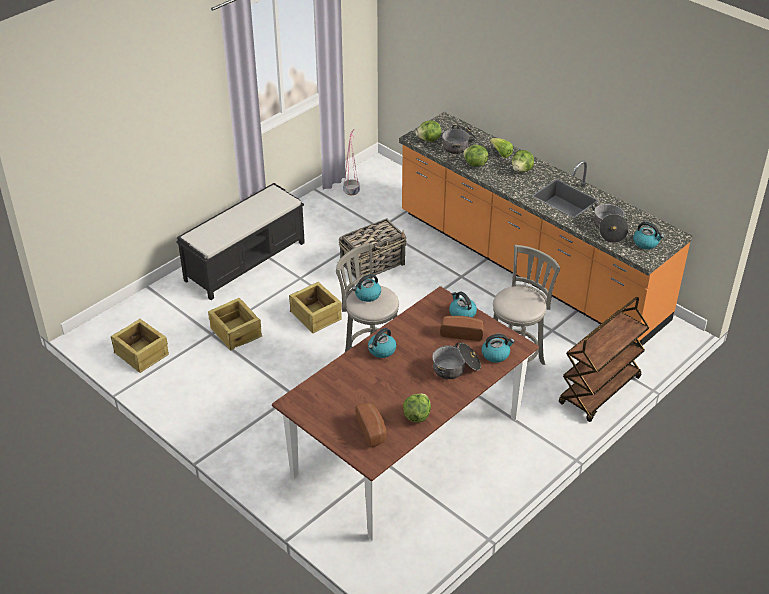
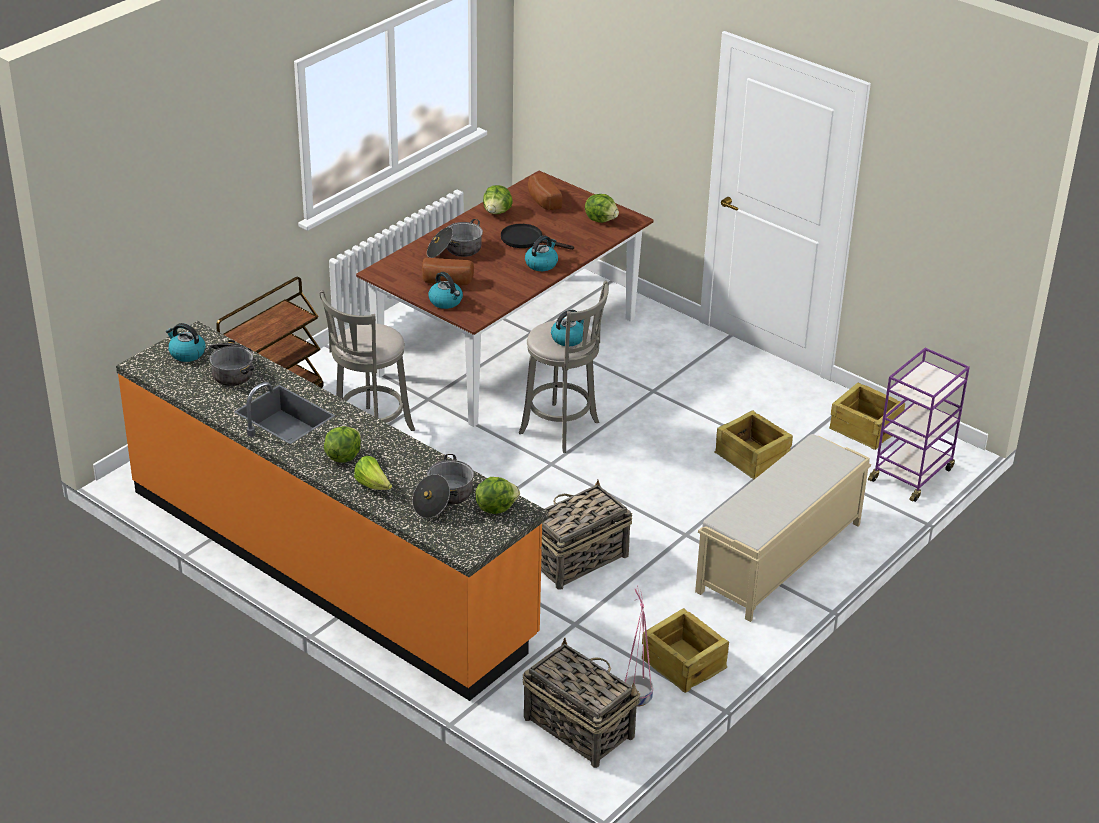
camera: 175 degrees right, 5 degrees down
black bench [176,183,305,300] -> beige bench [695,434,871,622]
crate [289,282,342,333] -> crate moved to [642,608,729,693]
lettuce [463,145,489,167] -> lettuce moved to [585,194,619,223]
kettle [482,334,515,363] -> none
none -> black frying pan [501,224,574,250]
none -> basket [523,637,640,768]
none -> purple cart [868,348,970,502]

